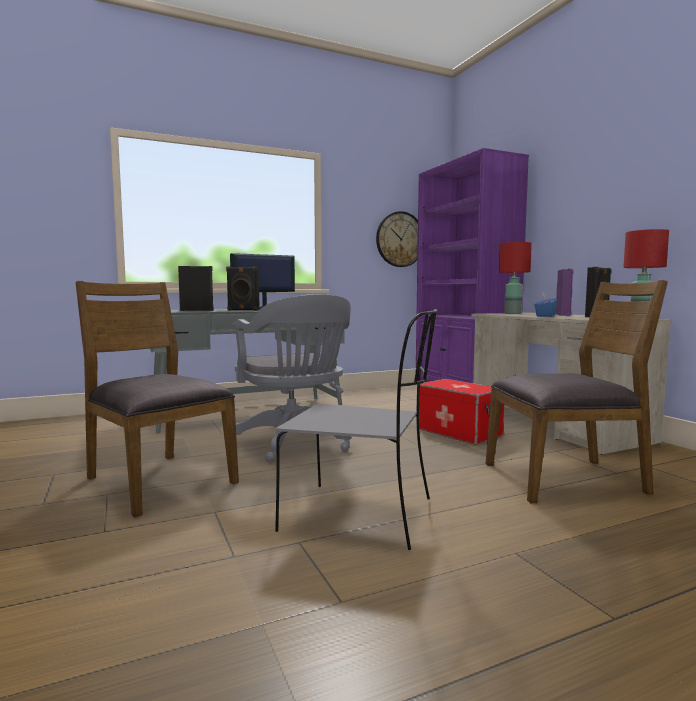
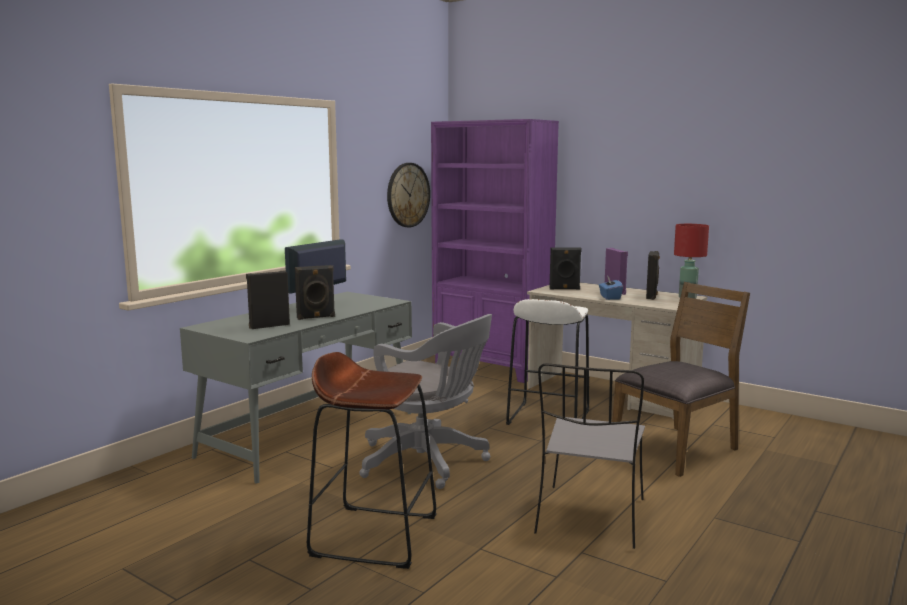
camera: 30 degrees left, 5 degrees up
brown chair [75,281,239,517] -> brown stool [307,352,436,569]
grey chair [275,309,437,550] -> grey chair turned 120 degrees clockwise [534,363,645,549]
storage box [419,379,504,445] -> white stool [506,299,589,425]
red table lamp [499,242,532,314] -> black speaker [550,247,582,290]

